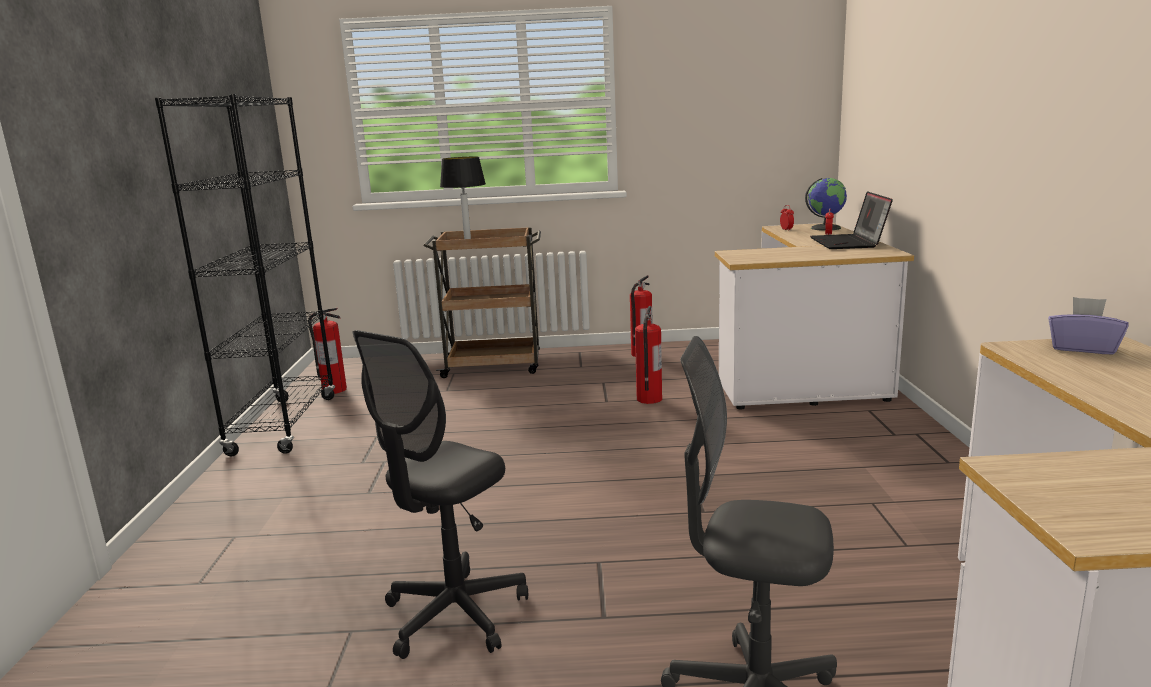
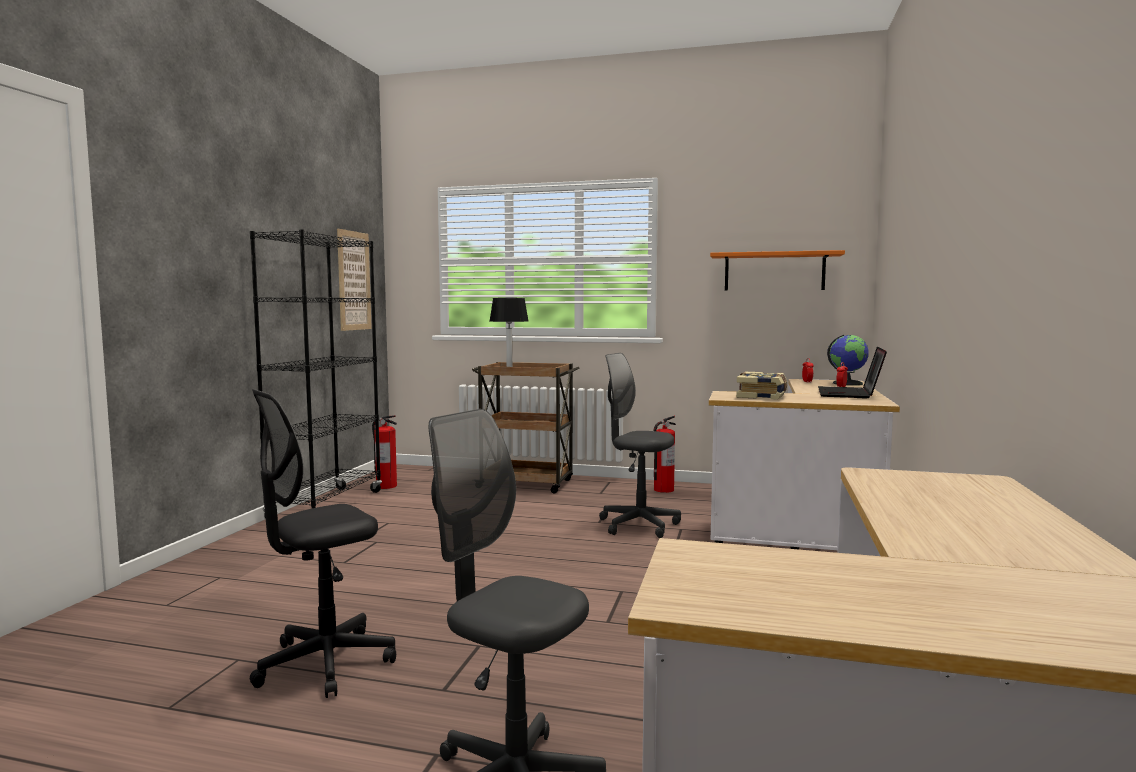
camera: 15 degrees right, 10 degrees down
fire extinguisher [635,306,662,404] -> grey office chair [599,353,681,538]
purple tissue box [1048,297,1129,354] -> none
none -> picture [337,229,372,331]
none -> orange shelf [710,250,845,291]
none -> book [736,372,787,400]

